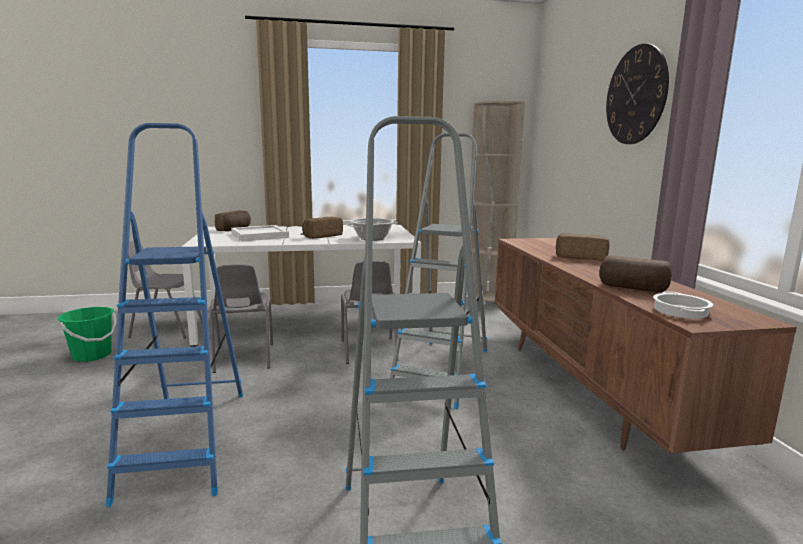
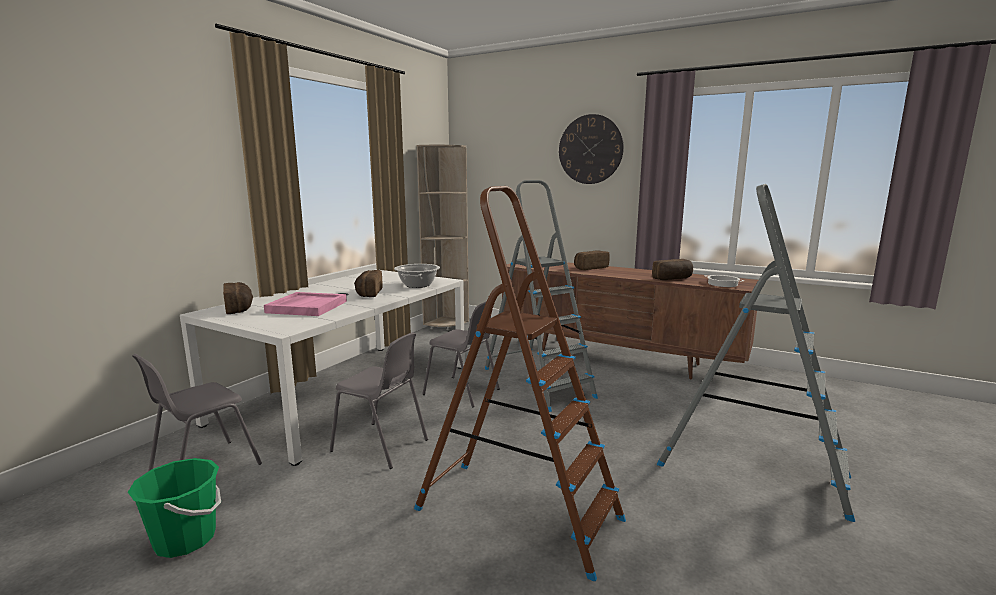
camera: 50 degrees left, 0 degrees up
blue step ladder [106,123,243,507] -> brown step ladder [414,186,626,581]
white tray [231,225,289,241] -> pink tray [264,292,347,316]

